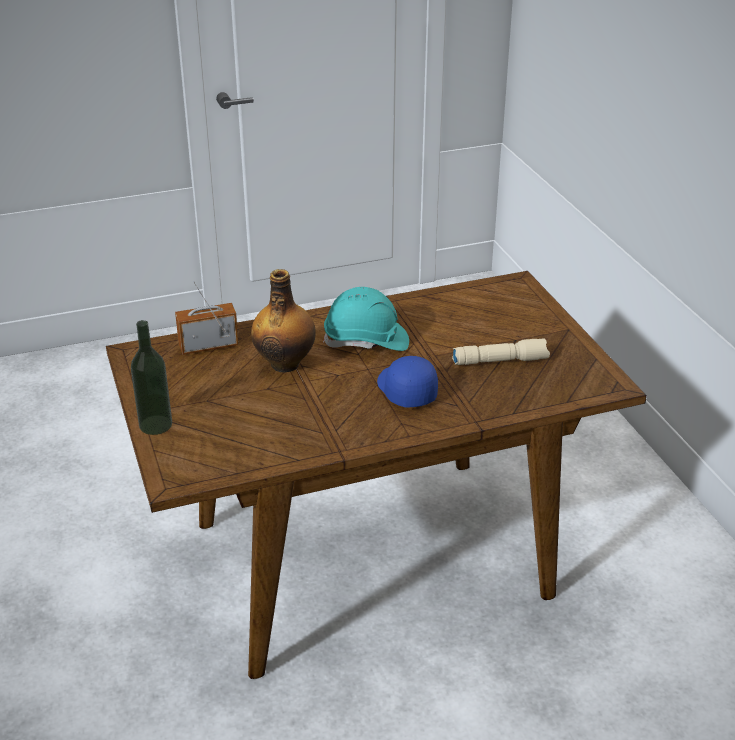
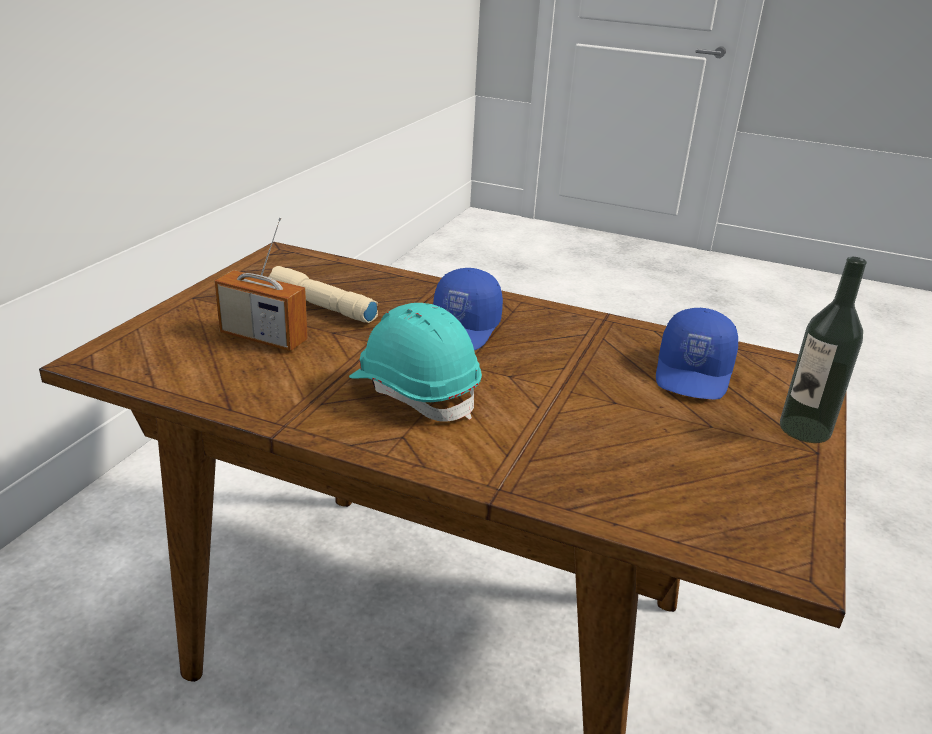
camera: 140 degrees left, 5 degrees down
radio [175,281,239,355] -> radio moved to [214,217,308,351]
bottle [251,269,316,373] -> none
none -> blue cap [656,308,738,400]

